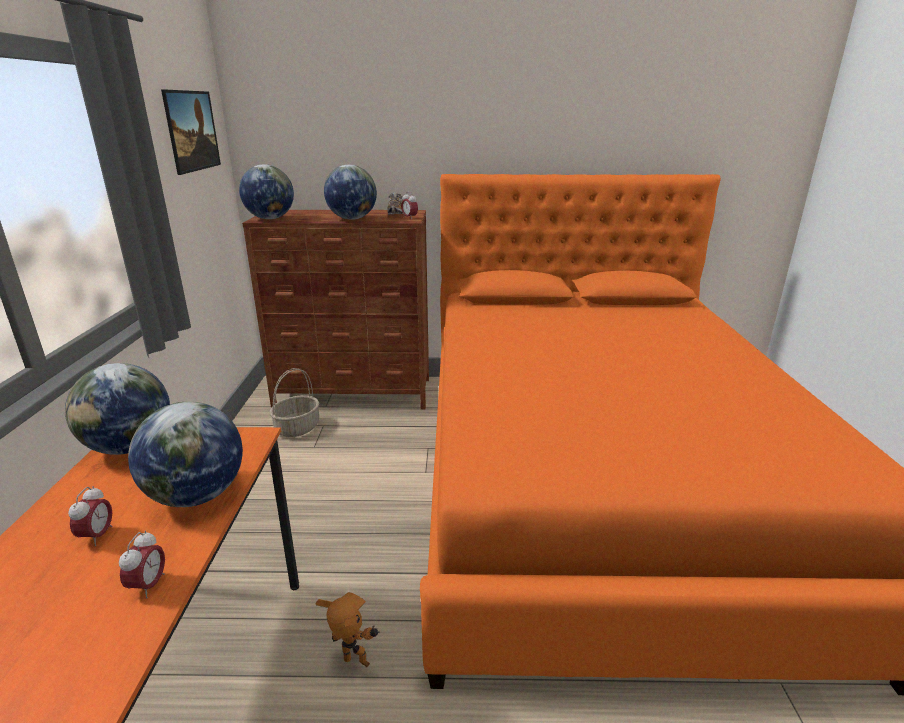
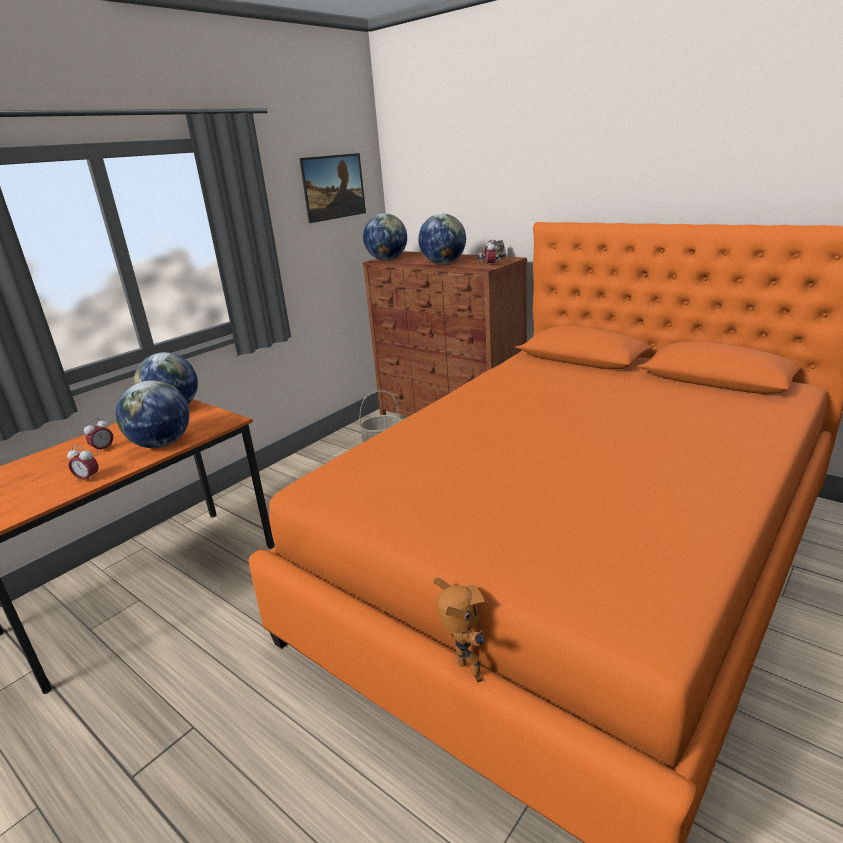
camera: 40 degrees right, 0 degrees up
alarm clock [119,531,165,599] -> alarm clock turned 60 degrees clockwise [67,446,99,482]
toy robot [315,592,380,667] -> toy robot moved to [433,577,486,683]

